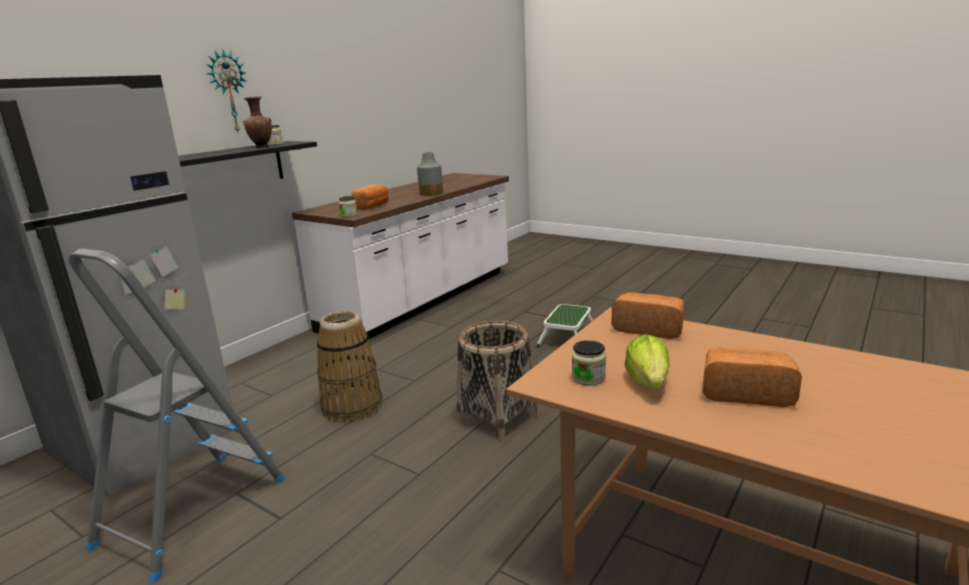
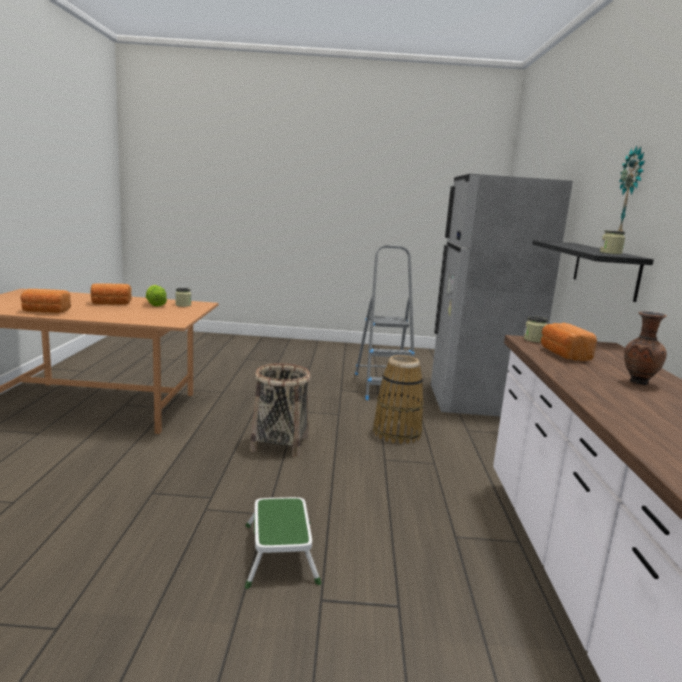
camera: 145 degrees right, 5 degrees down
brown vase [243,96,272,148] -> brown vase moved to [624,311,667,385]
grey vase [417,152,443,196] -> none
bread [611,292,685,339] -> bread moved to [20,289,71,313]

